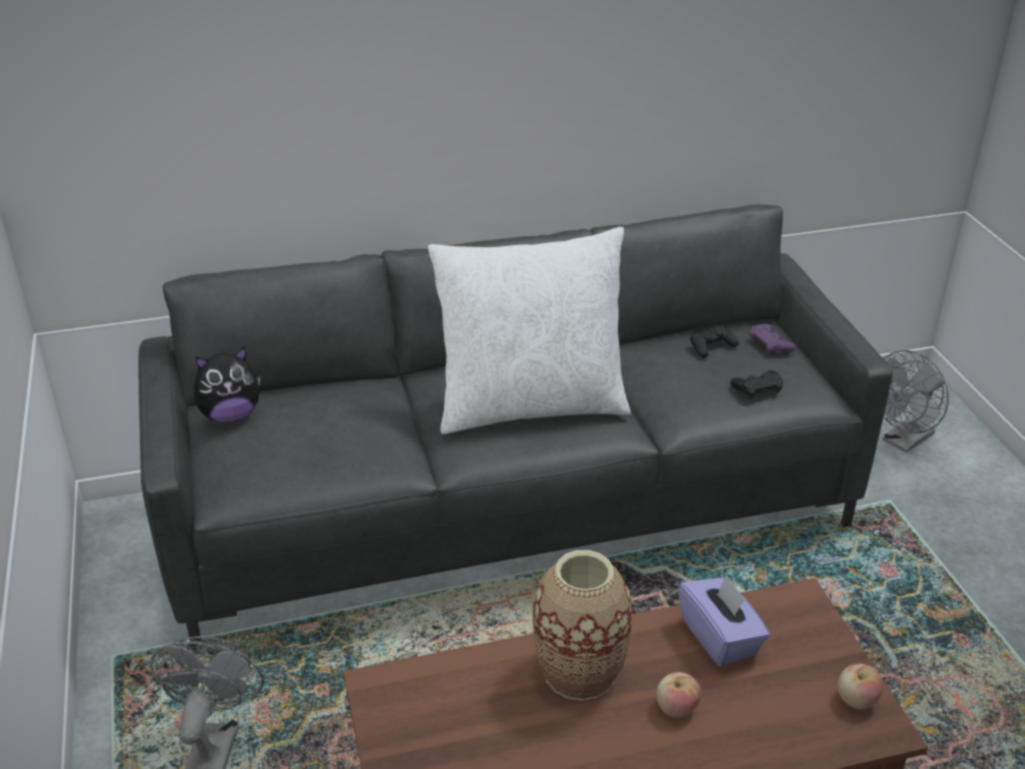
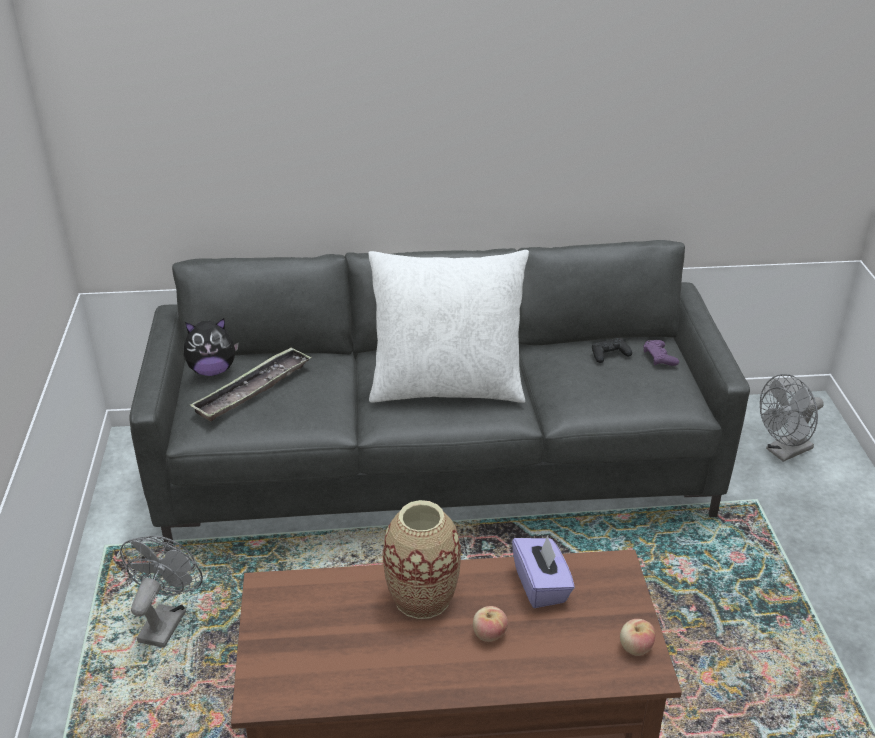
camera: 10 degrees right, 0 degrees up
black game controller [730,370,783,399] -> none
none -> tray [190,347,311,421]

